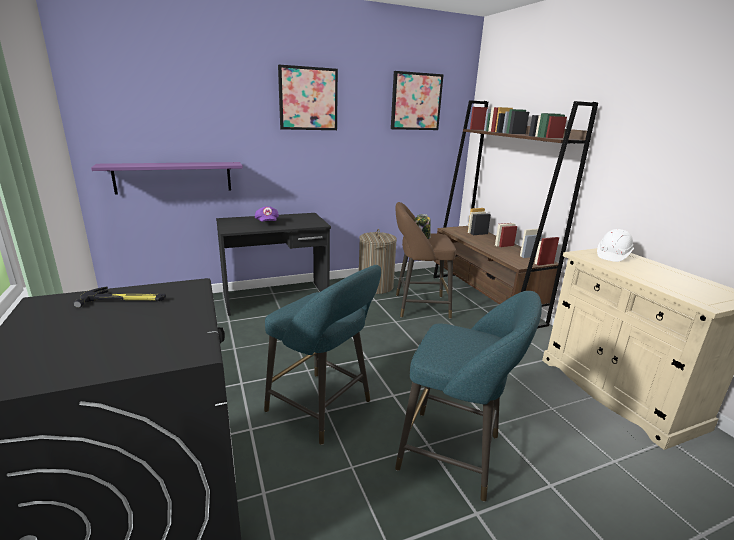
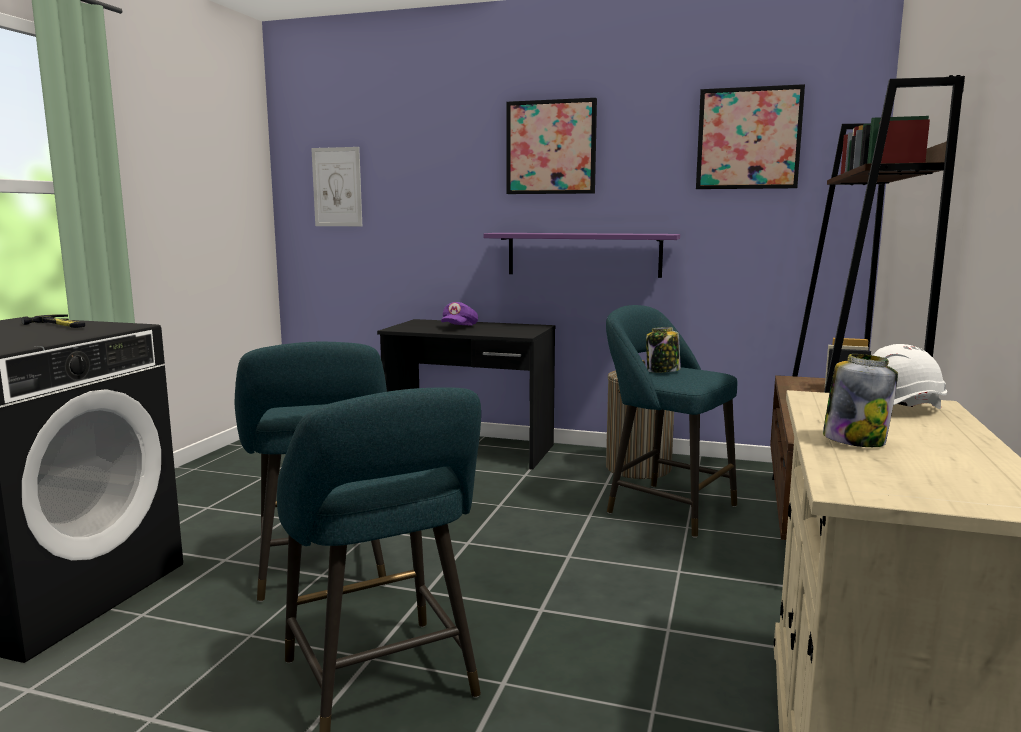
camera: 40 degrees right, 10 degrees down
purple shelf [91,162,243,194] -> purple shelf moved to [484,233,680,278]
brown stool [396,202,456,319] -> turquoise stool [606,305,737,538]
none -> picture [311,147,362,226]
none -> jar [823,354,898,447]

